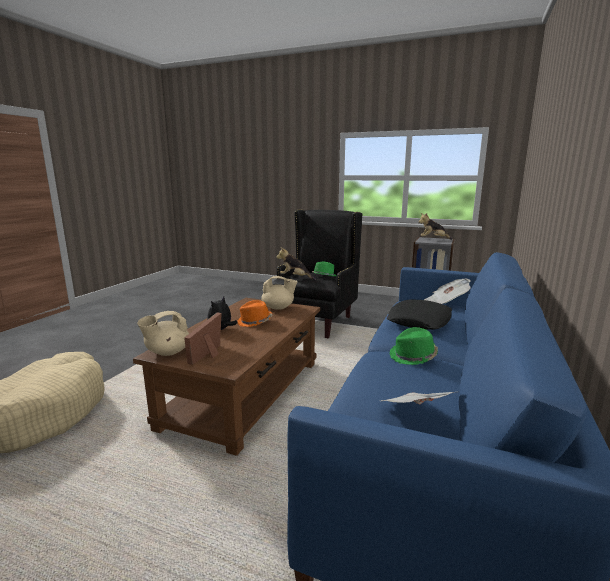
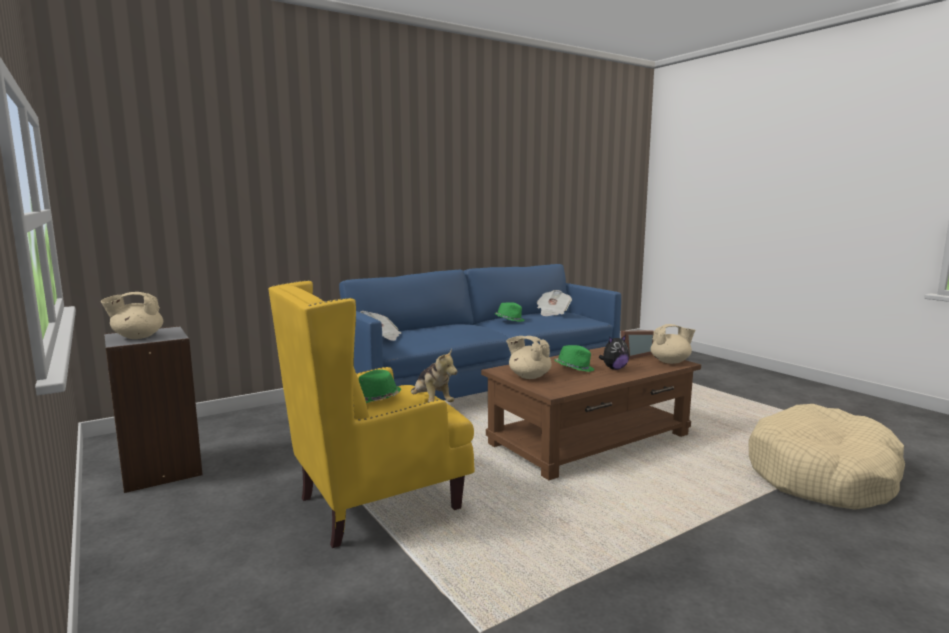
camera: 145 degrees left, 5 degrees down
orange hat [237,300,273,327] -> green hat [554,345,595,372]
black armchair [272,210,362,338] -> yellow armchair [269,280,475,548]
black pillow [387,300,452,330] -> none
plush toy [419,213,452,240] -> beige teapot [101,292,163,339]

